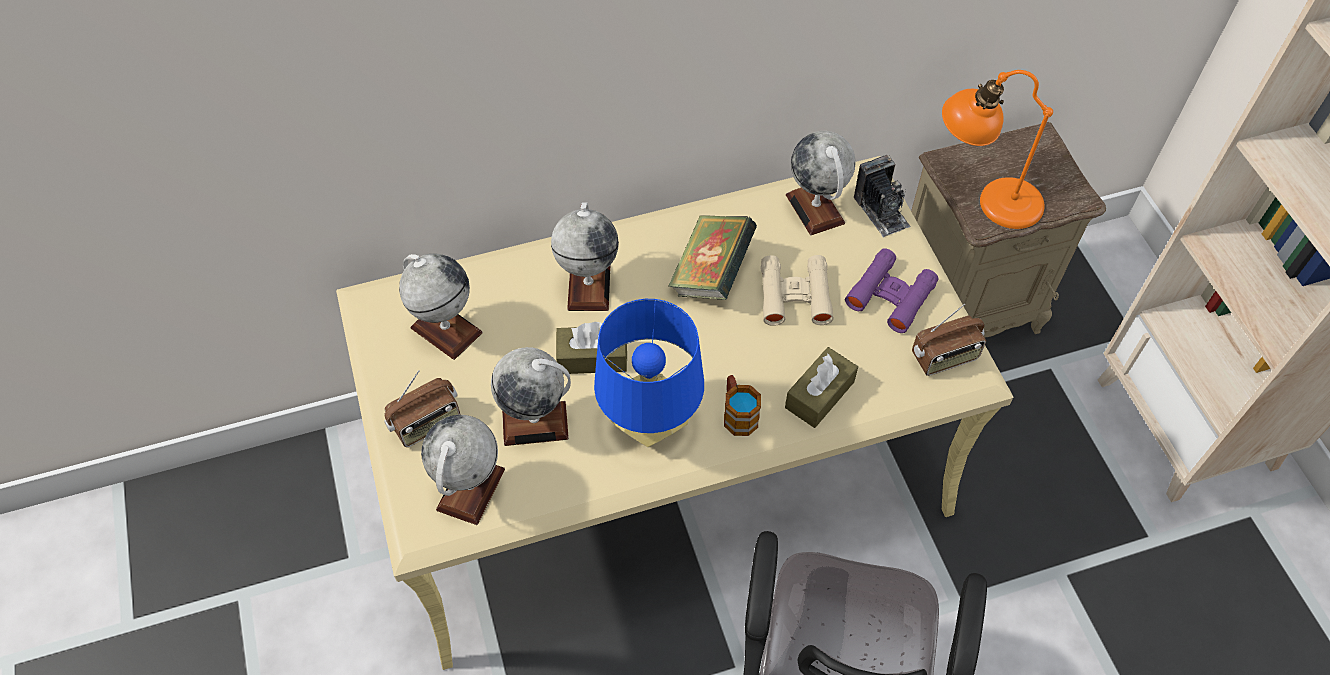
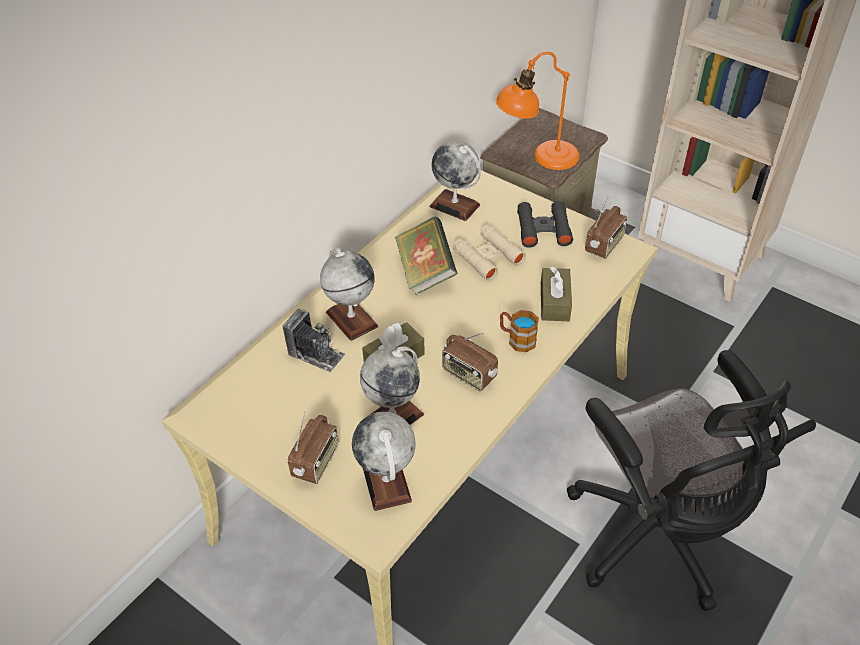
camera: 35 degrees left, 10 degrees down
globe [399,254,483,360] -> none
blue table lamp [594,299,704,447] -> radio [442,332,498,391]
purple binoculars [845,248,938,333] -> black binoculars [517,201,573,248]
camera [854,155,910,237] -> camera moved to [283,308,345,373]

